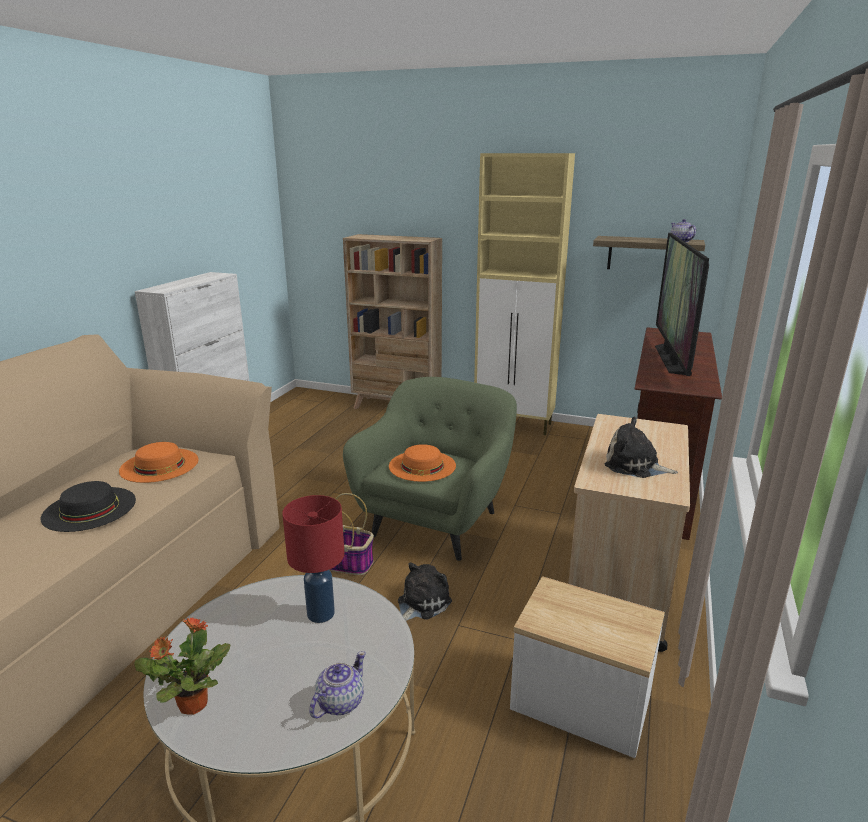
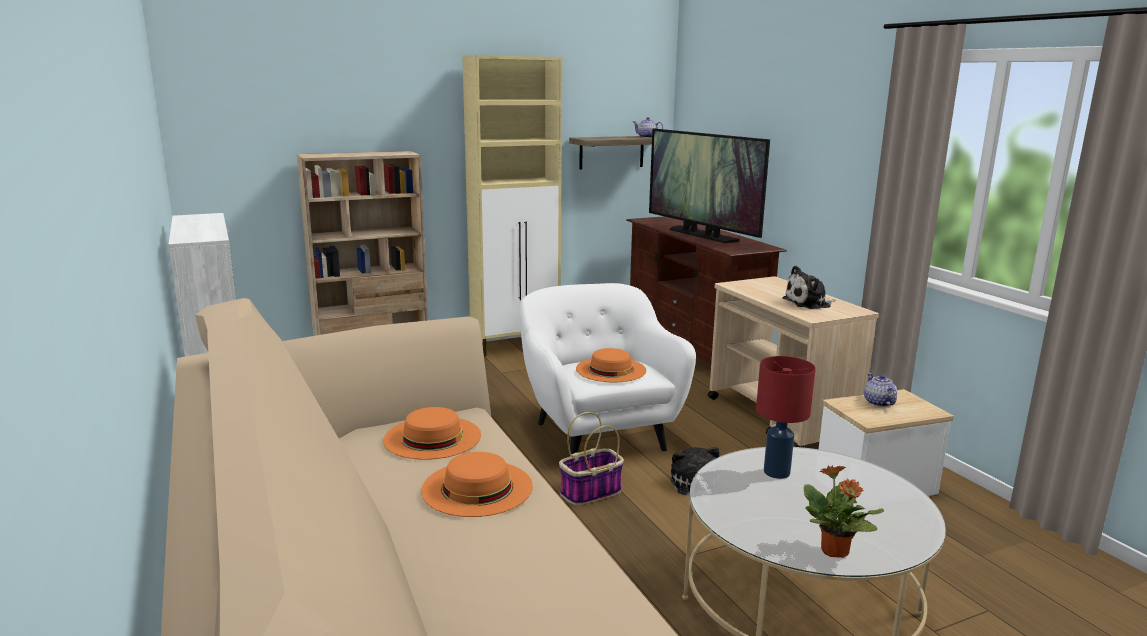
camera: 45 degrees left, 5 degrees down
black hat [41,481,136,532] -> orange hat [421,452,533,517]
teapot [309,651,366,718] -> teapot moved to [864,373,897,407]
green armchair [343,377,517,561] -> white armchair [520,283,696,457]

